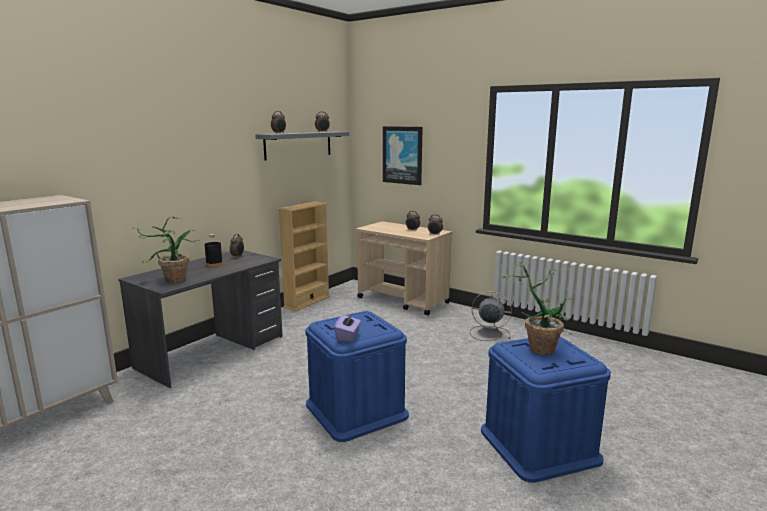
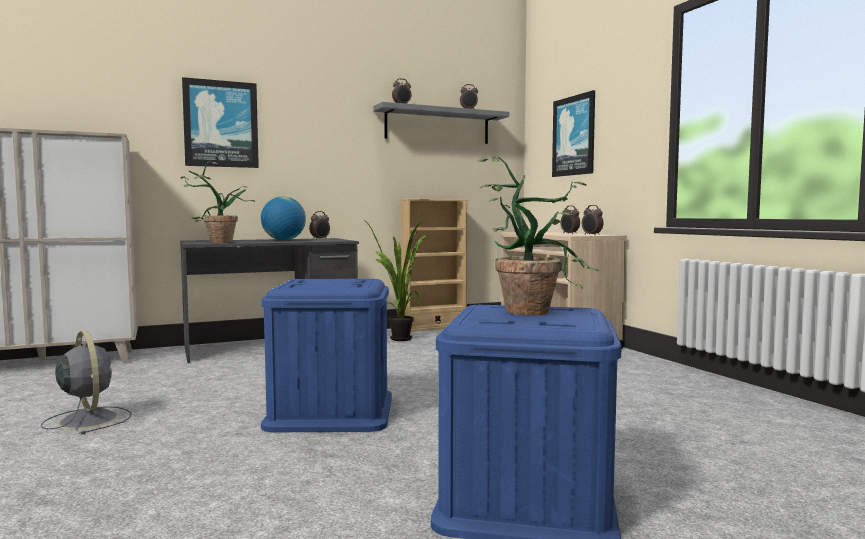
camera: 30 degrees right, 10 degrees down
black bottle [204,234,223,267] -> globe [261,196,306,240]
purple tissue box [334,313,361,342] -> none
grey fan [470,291,512,341] -> grey fan moved to [41,331,132,435]
none -> picture [182,77,259,168]
none -> potted plant [365,220,429,341]

